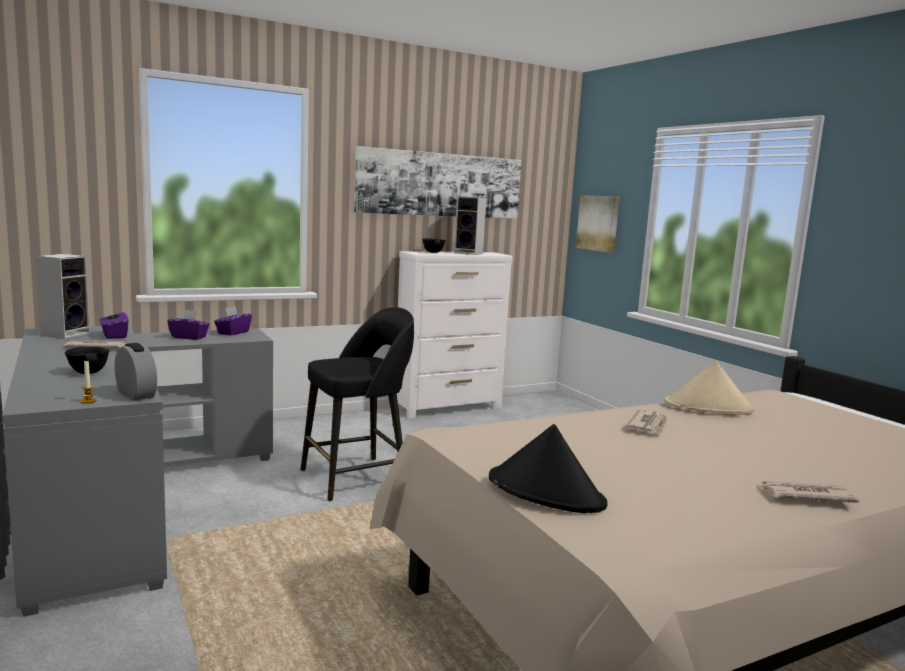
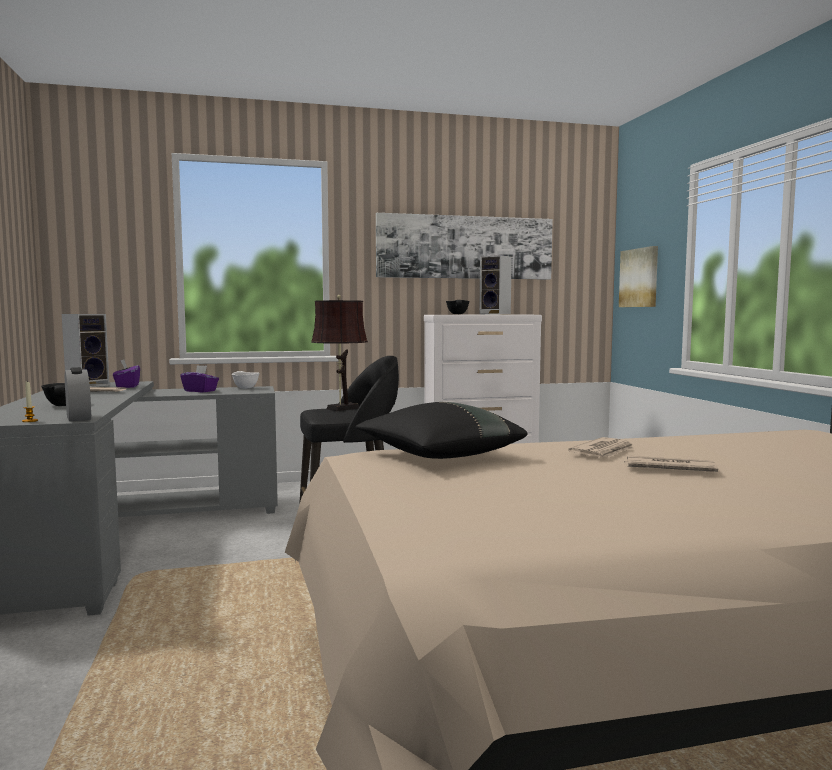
camera: 15 degrees right, 5 degrees down
purple tissue box [214,306,252,335] -> white bowl [232,371,259,389]
black hat [489,424,607,513] -> none
beige hat [665,361,754,414] -> none
newspaper [761,481,859,503] -> newspaper moved to [624,456,718,472]
none -> brown table lamp [311,295,368,411]
none -> black pillow [356,402,527,459]

